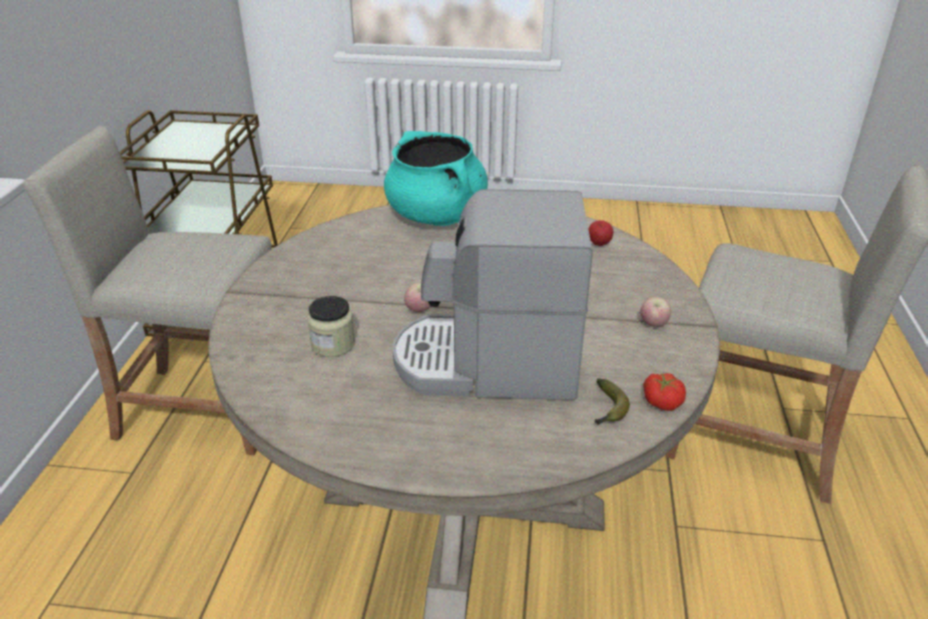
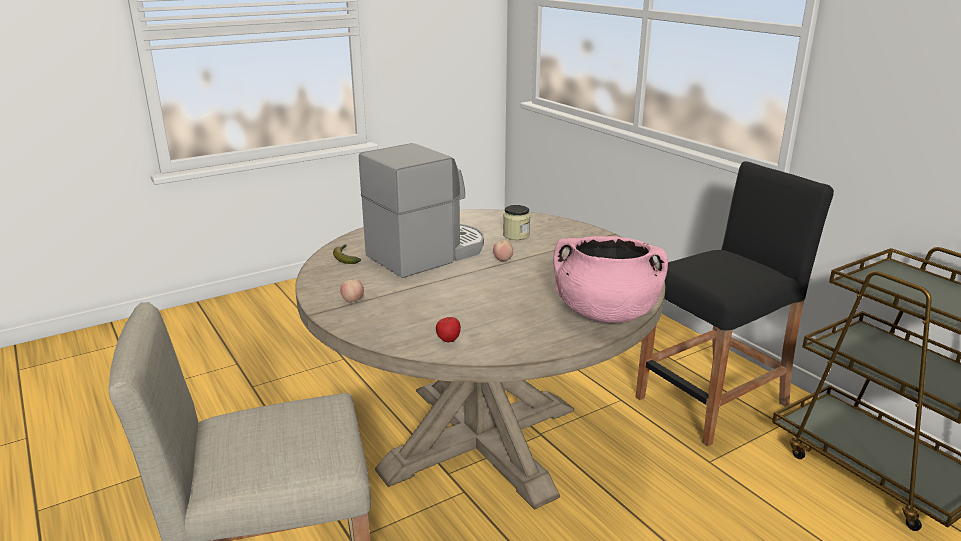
camera: 140 degrees right, 10 degrees down
beige stool [23,126,272,455] -> black stool [636,161,834,447]
turquoise cooking pot [384,131,488,226] -> pink cooking pot [553,236,668,323]
tomato [643,373,686,411] -> none

